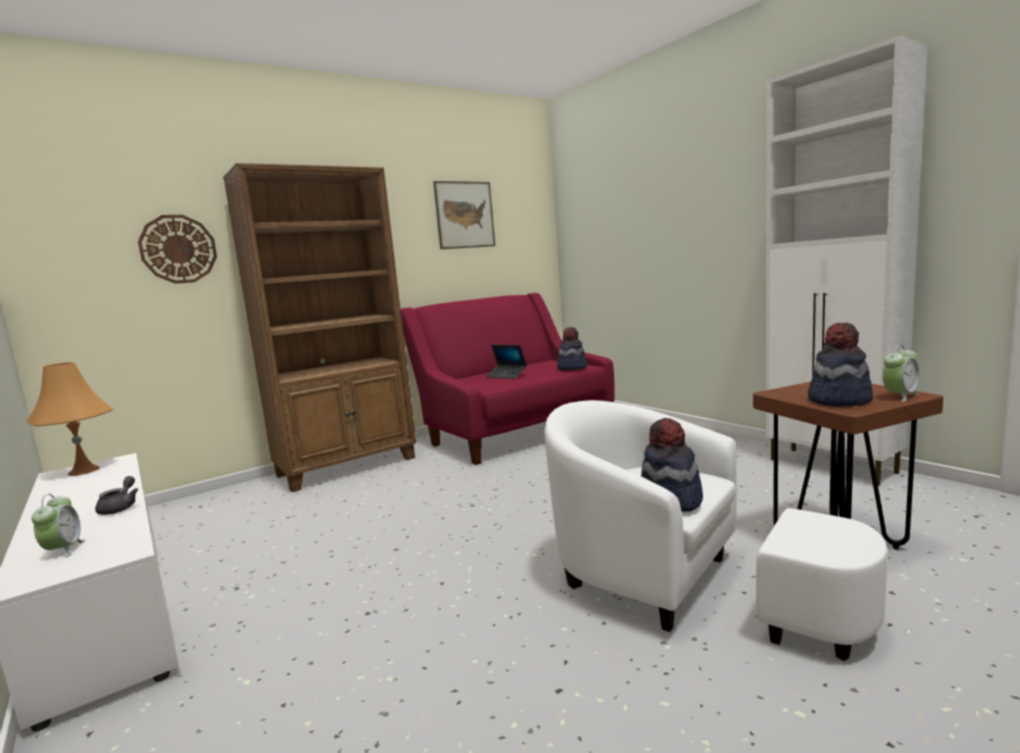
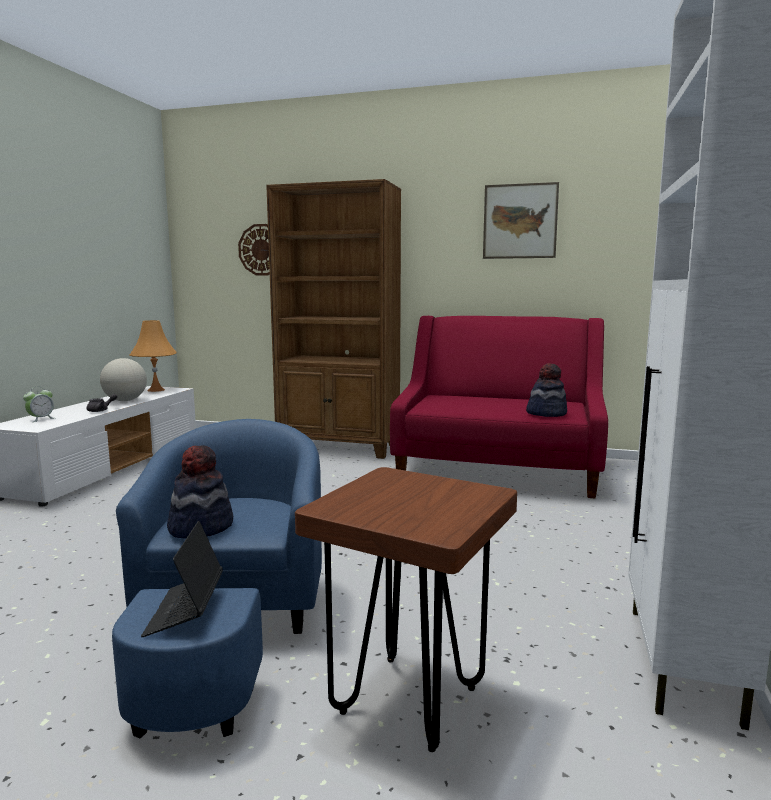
camera: 50 degrees right, 0 degrees up
laptop [486,345,527,379] -> laptop moved to [141,521,223,637]
white armchair [544,400,887,661] -> blue armchair [112,419,322,738]
hat [808,323,873,407] -> none
alarm clock [883,345,920,402] -> none
none -> globe [100,358,147,401]

